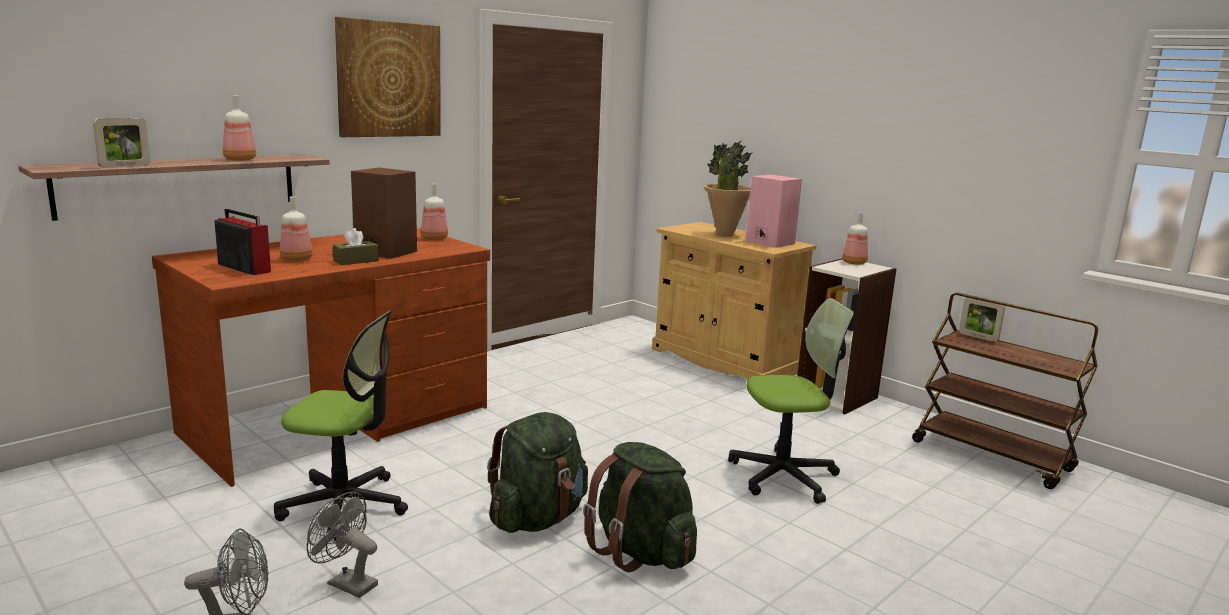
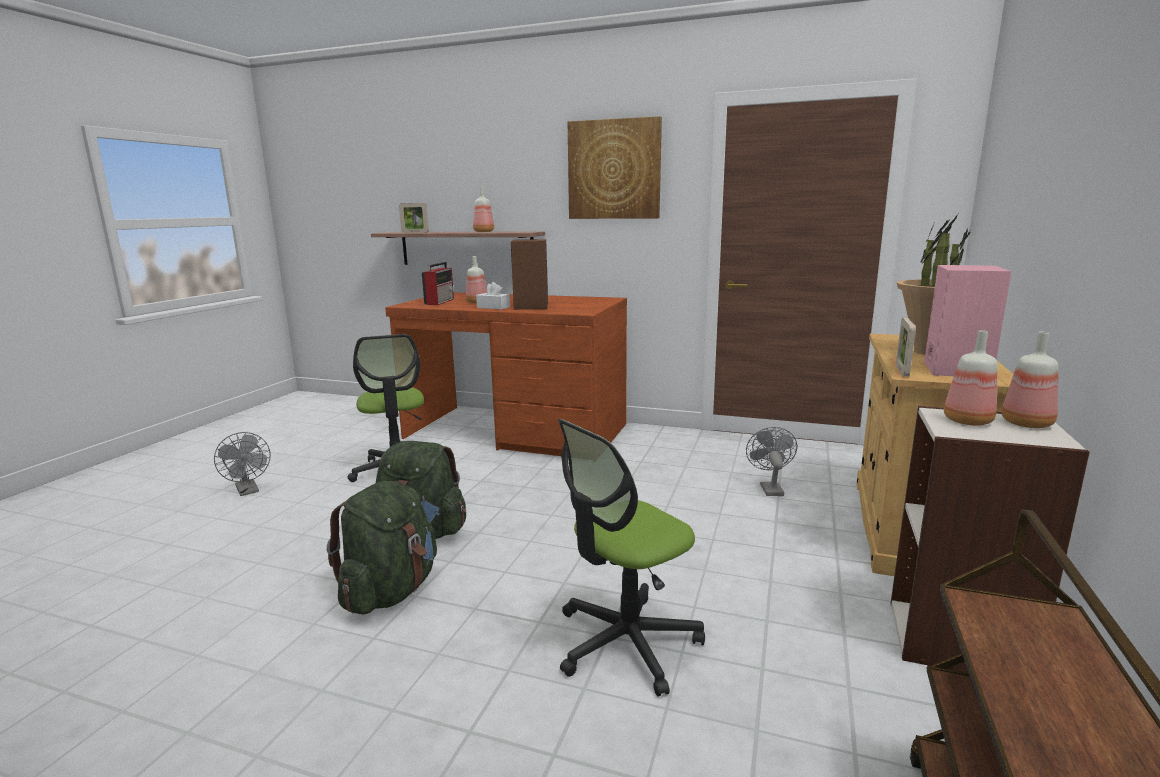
camera: 65 degrees right, 0 degrees up
grey fan [307,492,378,598] -> grey fan moved to [746,427,797,496]
brown tissue box [333,228,379,265] -> white tissue box [476,282,510,310]
bottle [421,184,448,240] -> bottle moved to [944,330,998,426]
office chair [728,298,854,504] -> office chair turned 90 degrees clockwise [558,419,705,697]
picture frame [959,297,1005,342] -> picture frame moved to [896,318,916,377]

